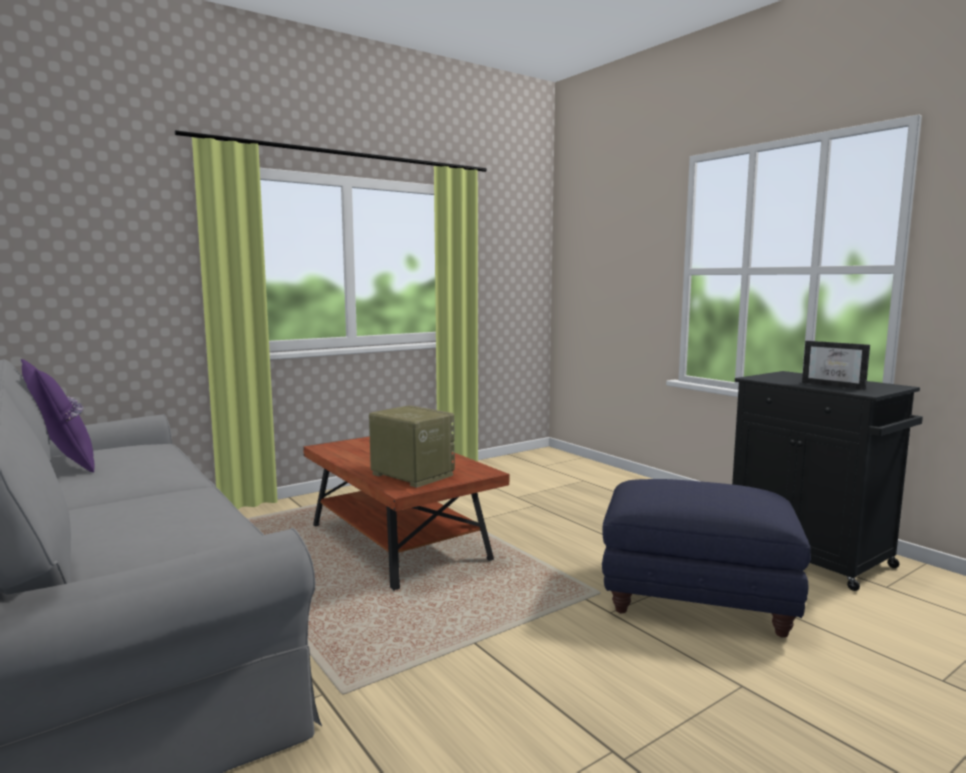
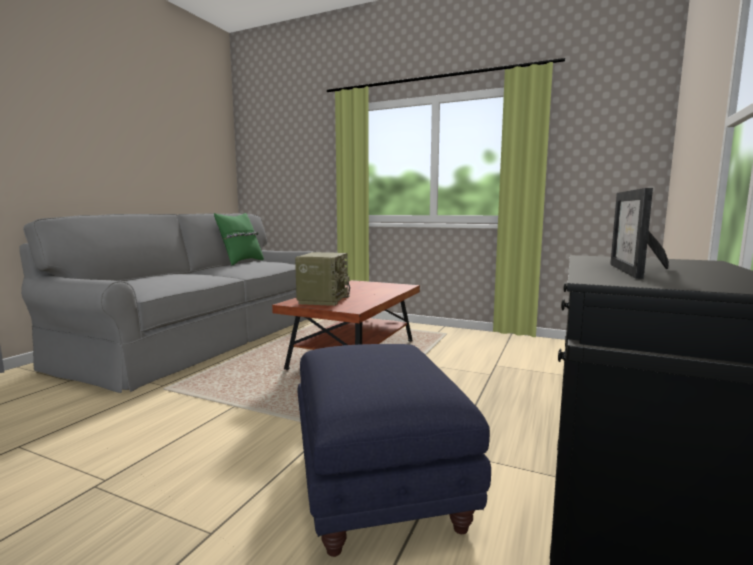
camera: 60 degrees right, 0 degrees up
purple pillow [21,359,95,473] -> green pillow [214,213,264,265]

